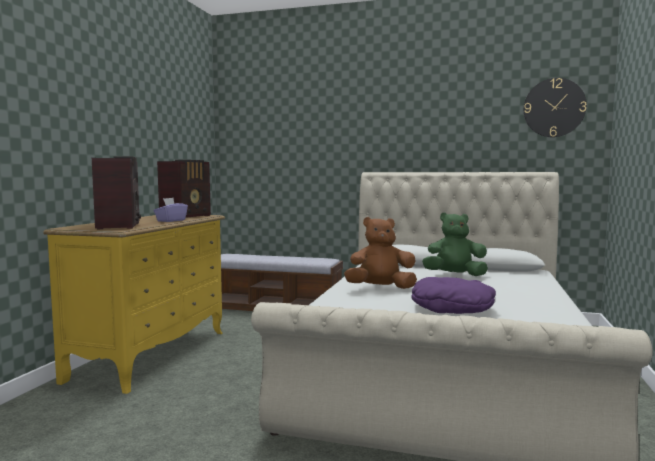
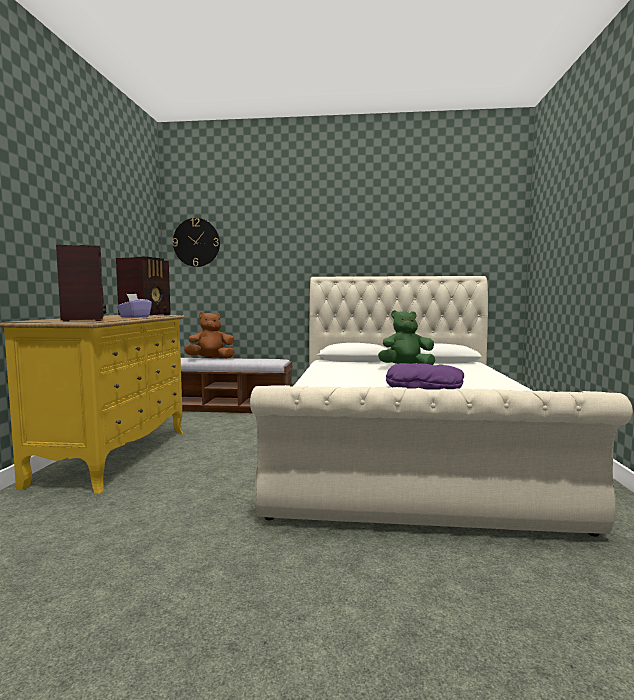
camera: 10 degrees left, 0 degrees up
brown plush toy [344,217,417,289] -> brown plush toy moved to [184,312,235,359]
wall clock [523,78,587,137] -> wall clock moved to [172,218,220,267]

